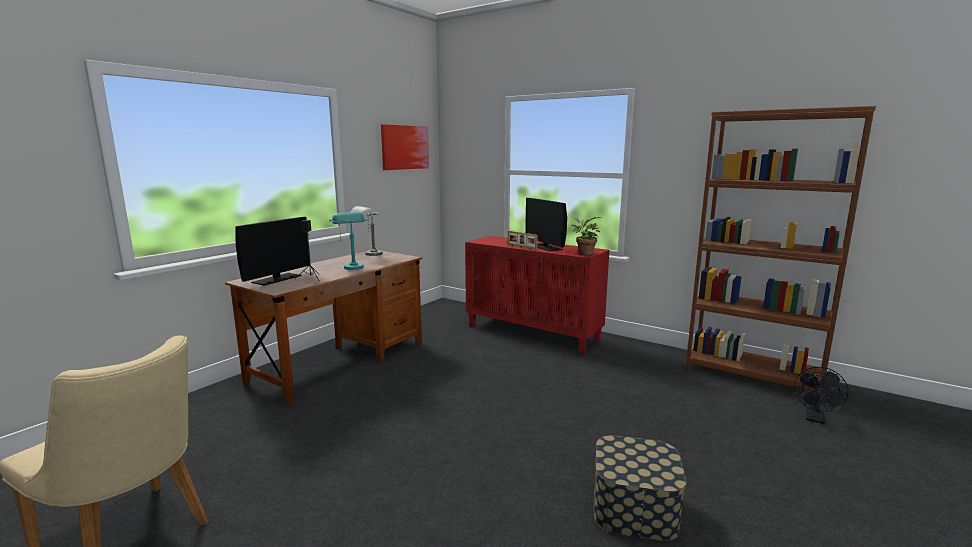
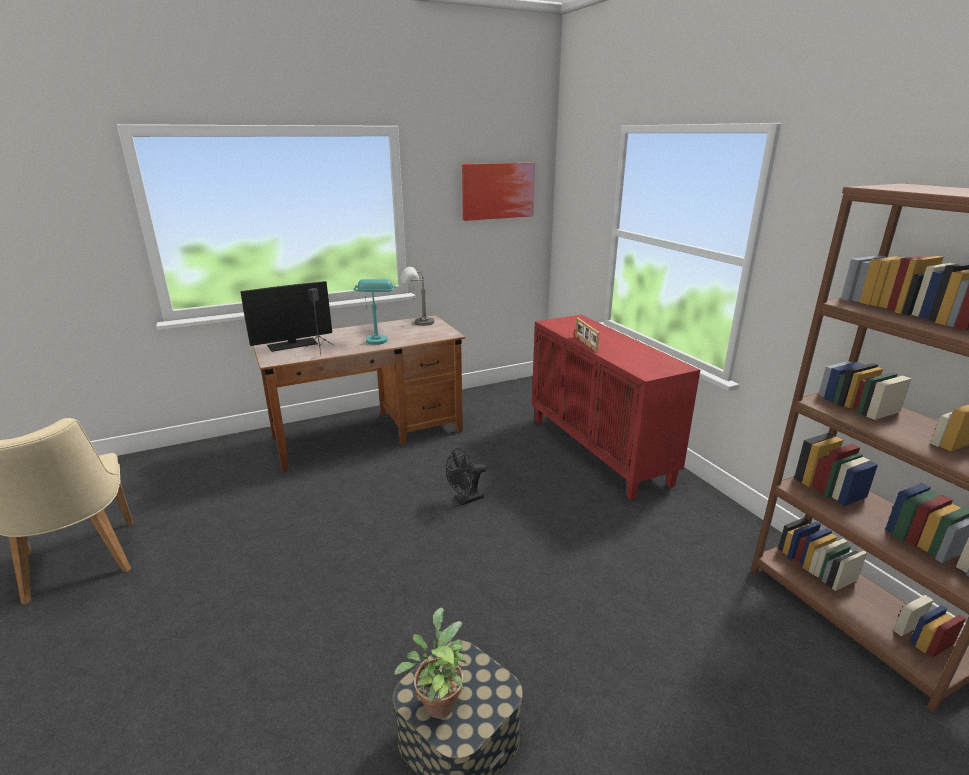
camera: 30 degrees right, 10 degrees up
monitor [525,198,567,251] -> none
potted plant [572,216,601,255] -> potted plant moved to [394,608,467,719]
black fan [794,367,848,424] -> black fan moved to [446,448,487,505]

